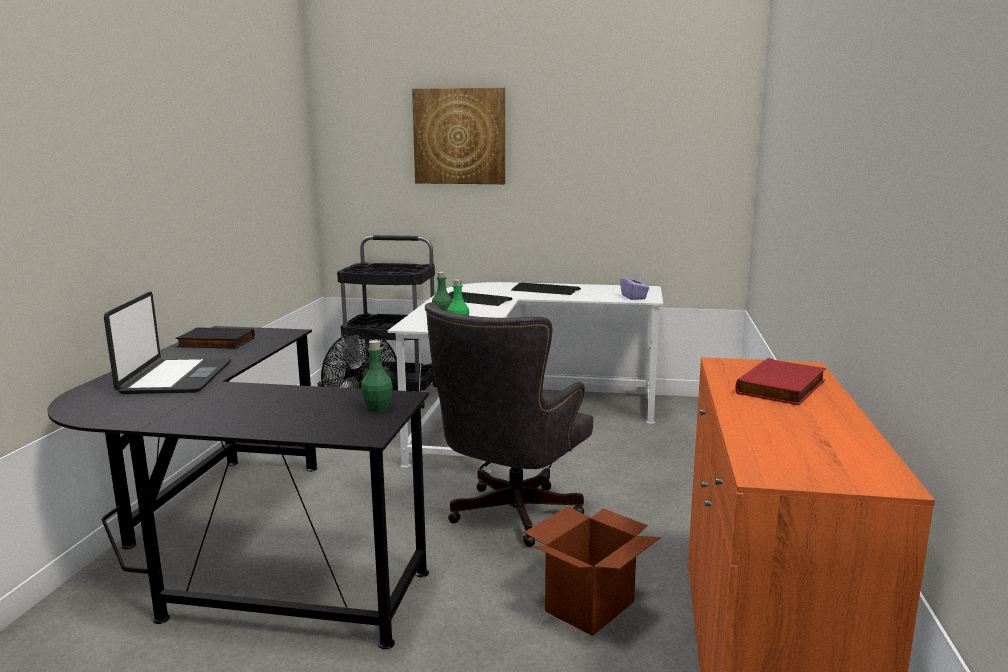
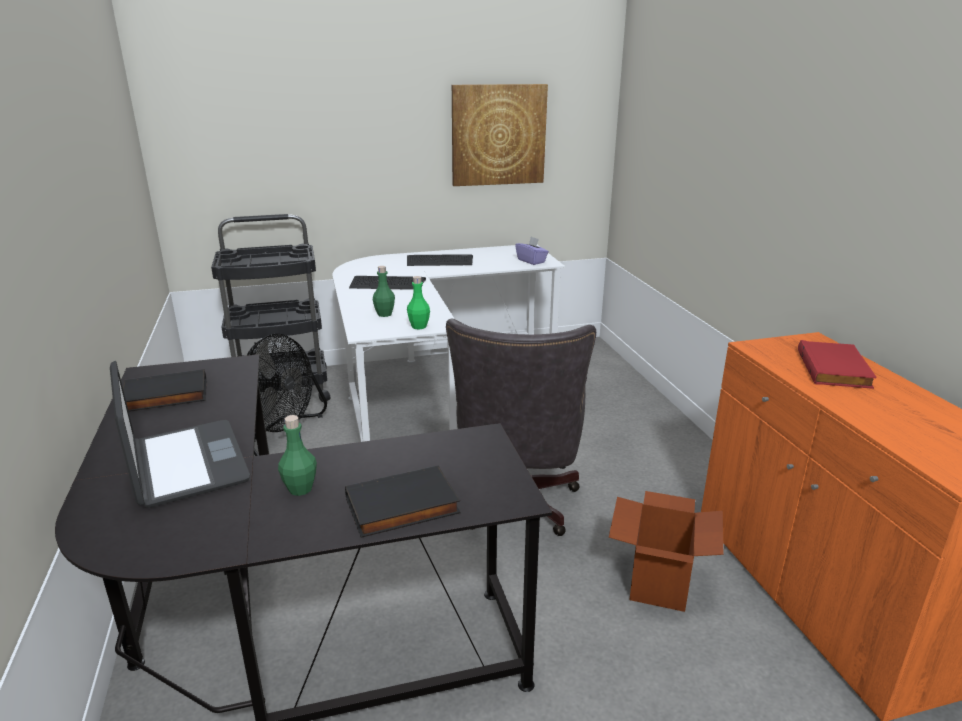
camera: 25 degrees left, 10 degrees up
green bottle [361,340,393,412] -> green bottle moved to [278,415,317,496]
picture [412,88,505,184] -> picture moved to [452,84,548,186]
none -> black book [345,465,461,538]

